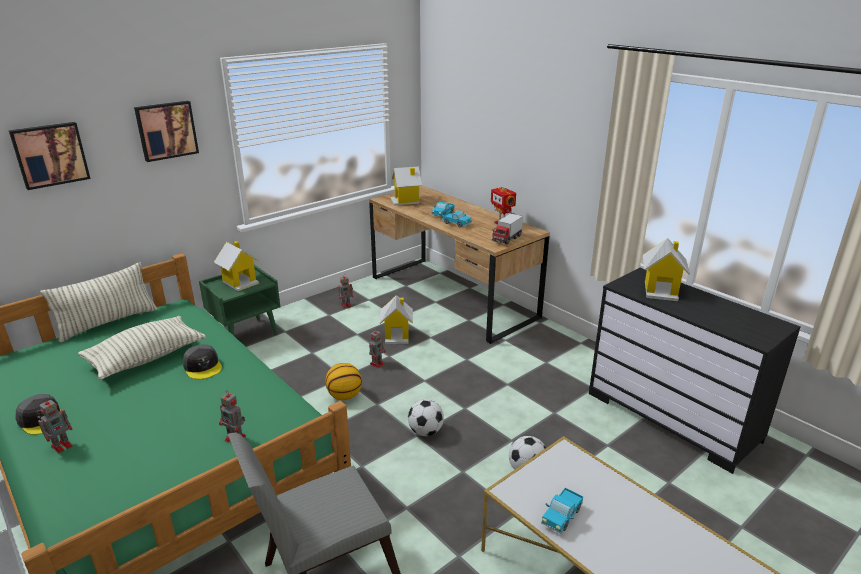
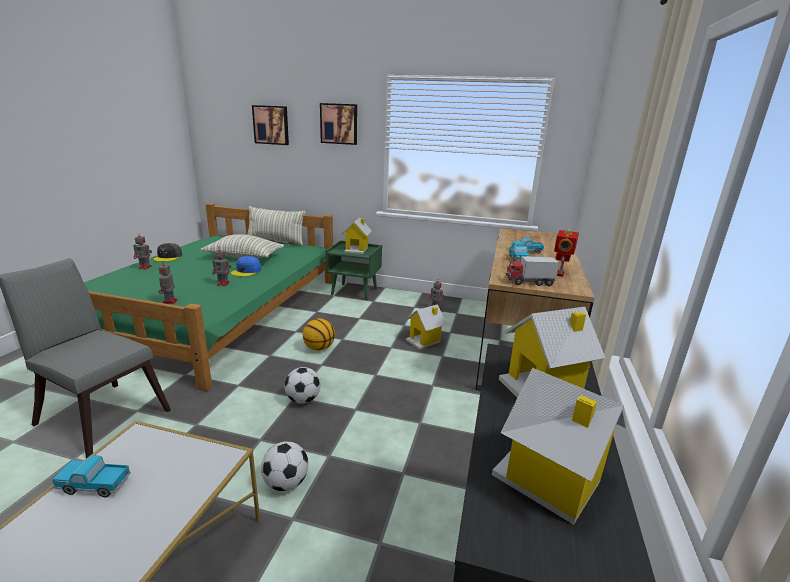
camera: 55 degrees right, 5 degrees down
grey cap [183,344,222,379] -> blue cap [231,256,261,277]
toy robot [369,328,386,368] -> toy robot moved to [212,250,231,286]
toy house [390,166,422,206] -> toy house moved to [492,368,627,525]

